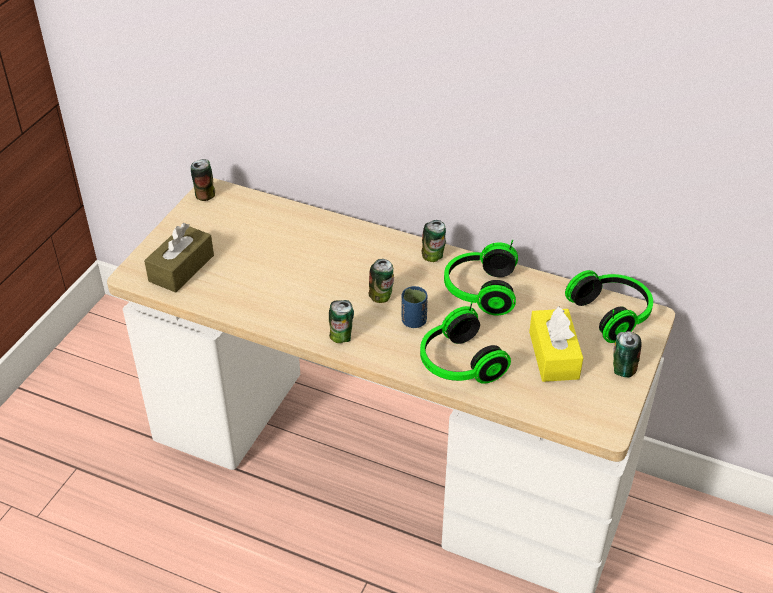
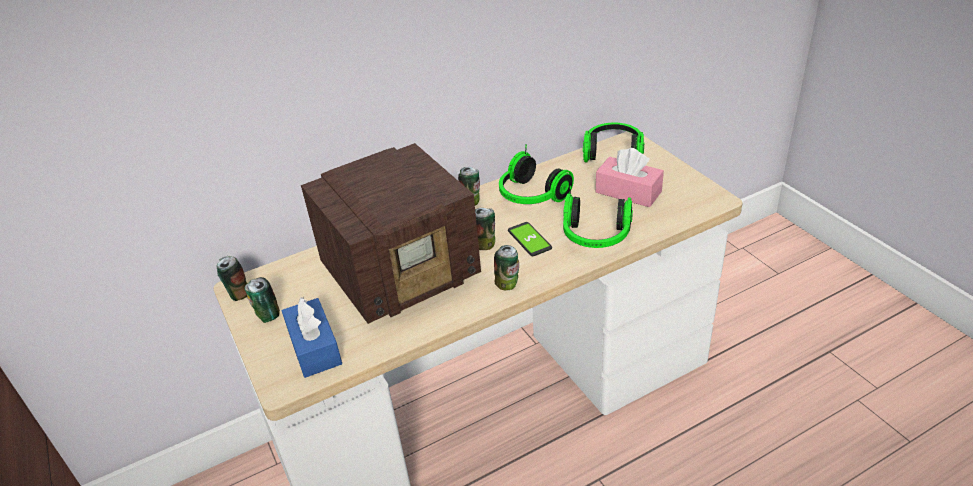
camera: 50 degrees left, 5 degrees down
brown tissue box [144,223,214,293] -> blue tissue box [281,297,342,378]
blue cup [401,286,428,328] -> phone [508,222,552,256]
yellow tissue box [529,306,583,382] -> pink tissue box [596,148,664,207]
can [613,331,642,377] -> can moved to [245,277,280,323]
none -> radio [301,143,481,324]

